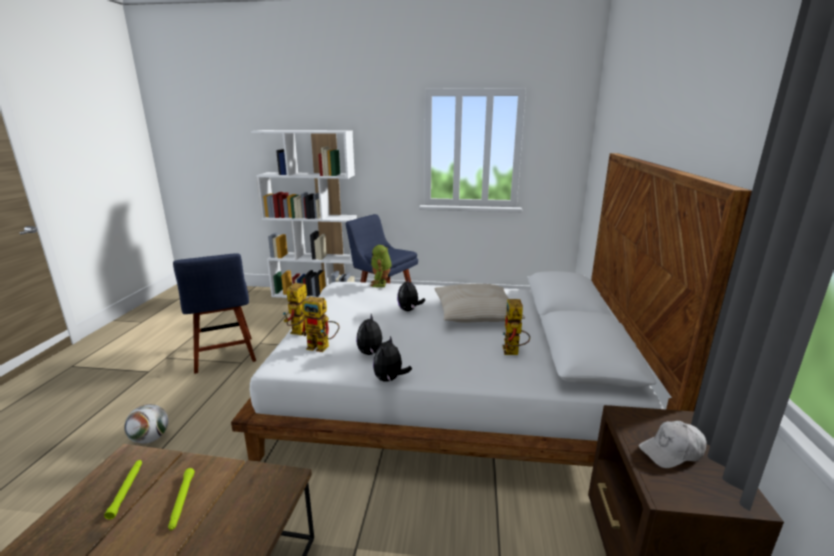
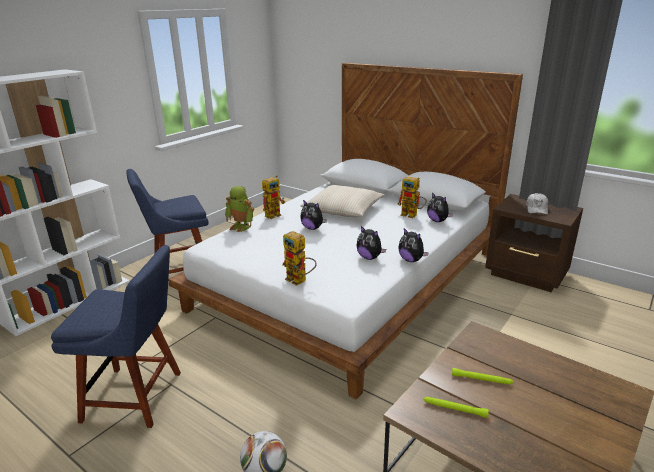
camera: 60 degrees left, 5 degrees up
toy robot [301,296,340,352] -> toy robot moved to [262,175,285,219]
none -> plush toy [427,193,453,222]

